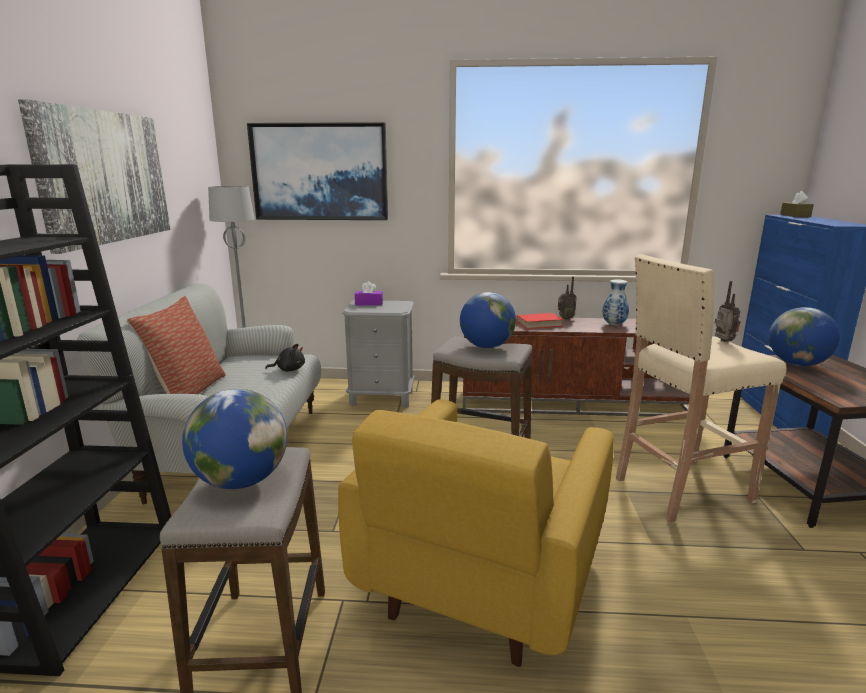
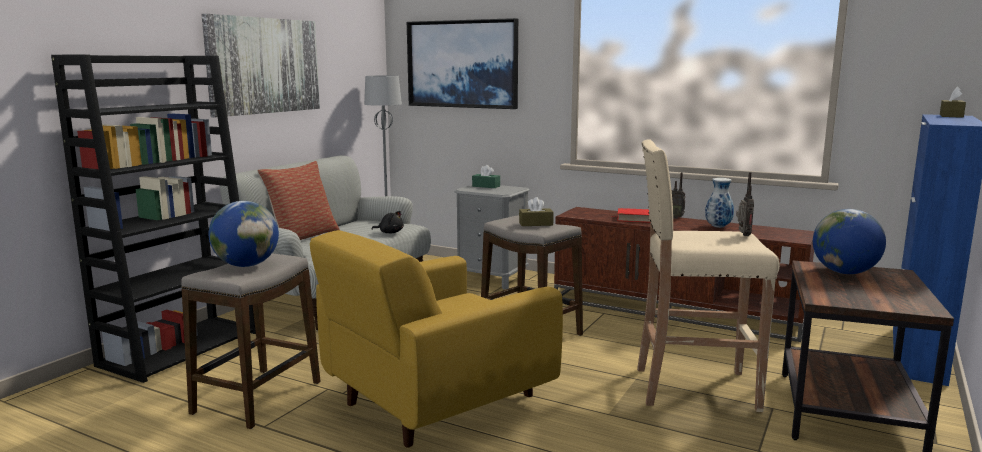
camera: 25 degrees right, 5 degrees down
purple tissue box [355,281,383,305] -> green tissue box [472,165,500,188]
globe [460,292,516,348] -> brown tissue box [519,197,554,226]

